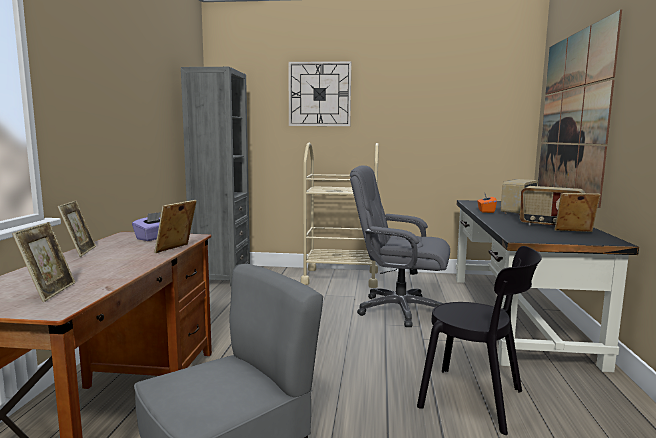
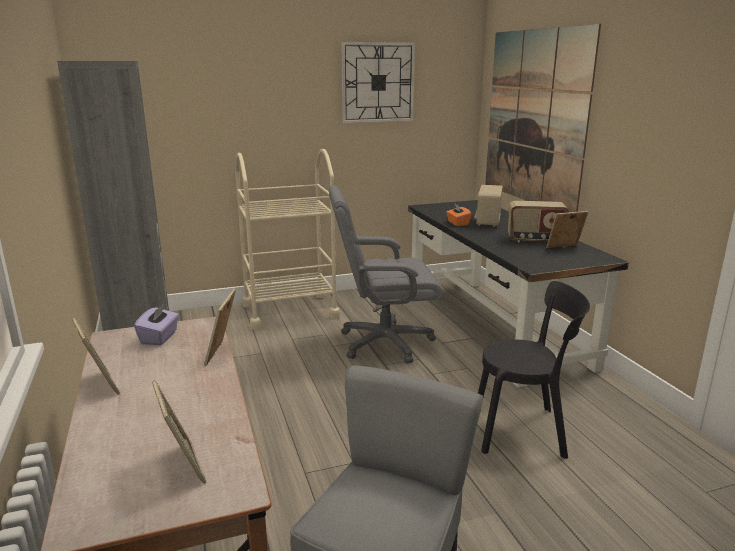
camera: 25 degrees left, 10 degrees up
wall clock [288,61,351,126] -> wall clock moved to [341,42,415,123]

